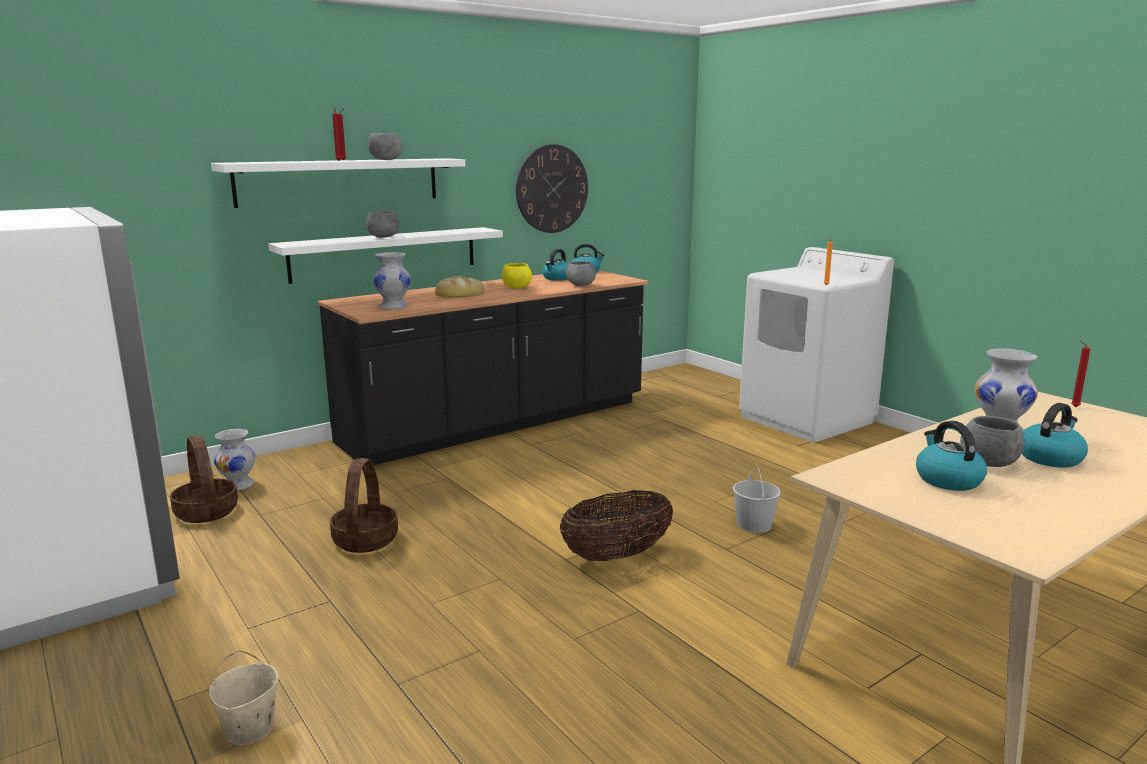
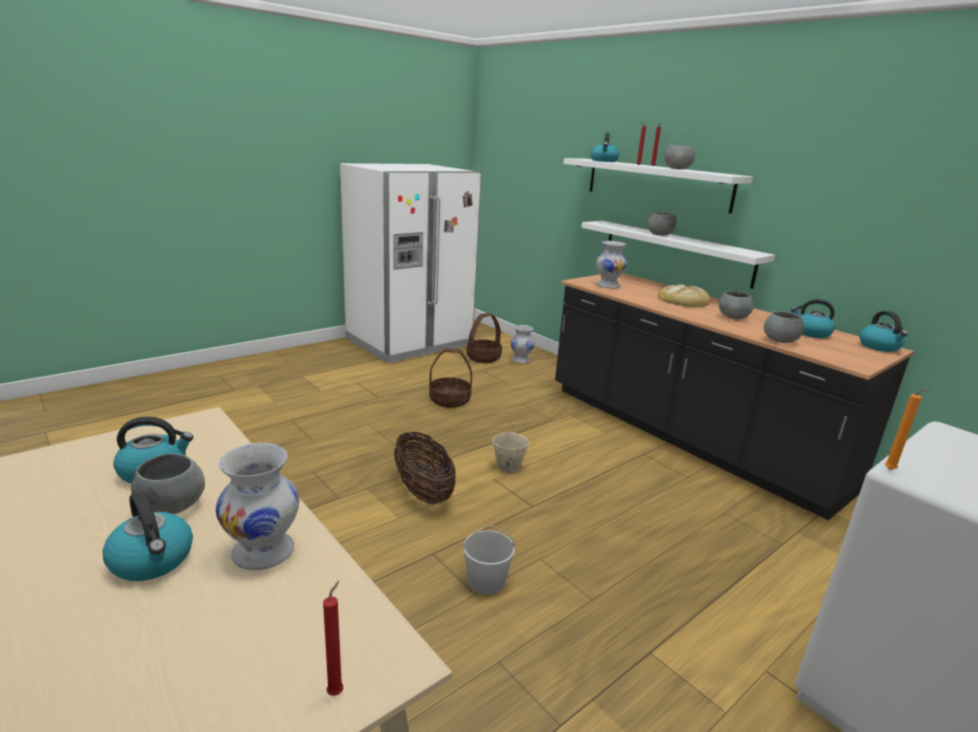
camera: 85 degrees right, 5 degrees up
beige bucket [209,650,278,746] -> beige bucket moved to [492,422,530,473]
yellow bowl [501,263,532,289] -> grey bowl [719,291,754,319]
wall clock [516,144,588,233] -> none
none -> kettle [591,132,619,162]

